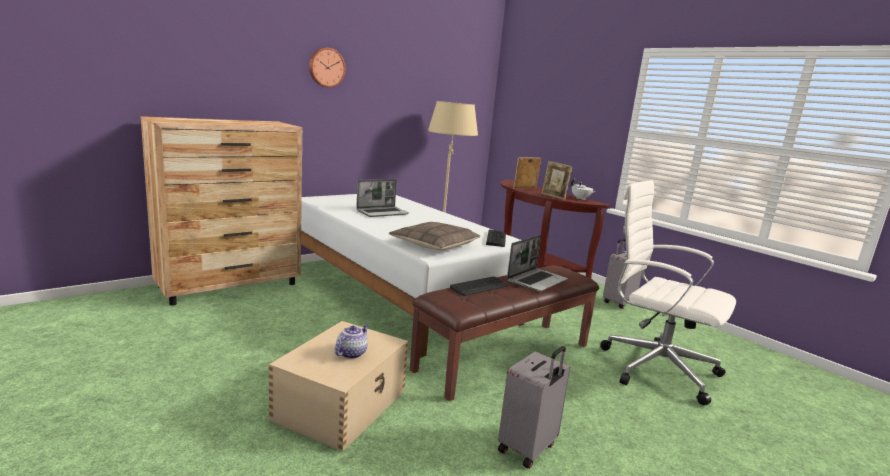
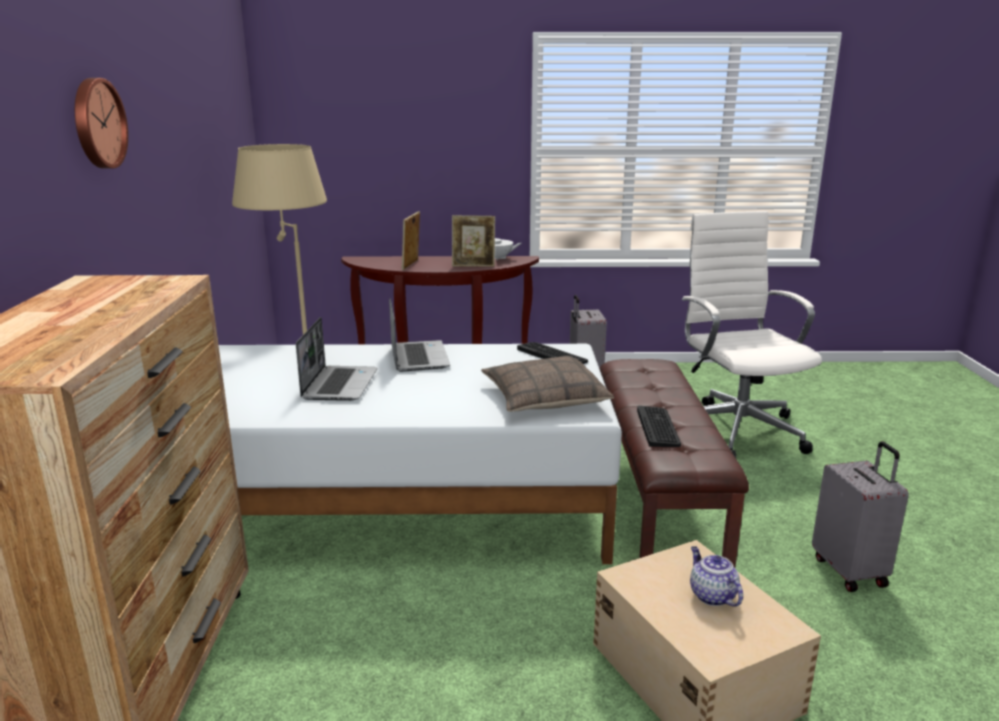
camera: 50 degrees left, 5 degrees up
laptop [507,235,568,292] -> laptop moved to [389,298,450,372]
white office chair [600,180,736,405] -> white office chair turned 90 degrees clockwise [682,211,822,458]

